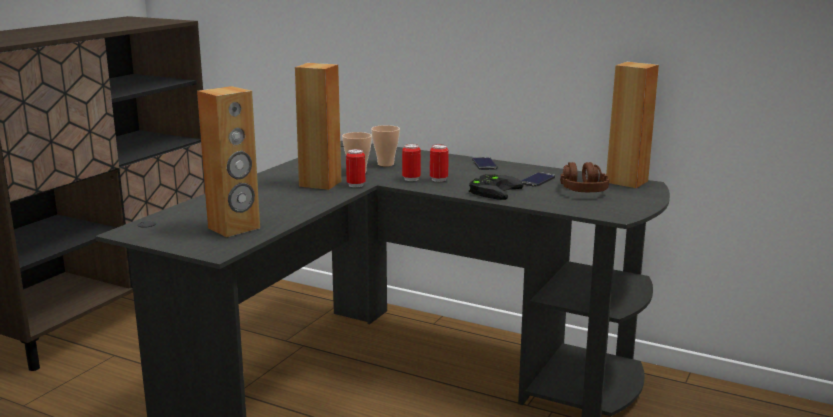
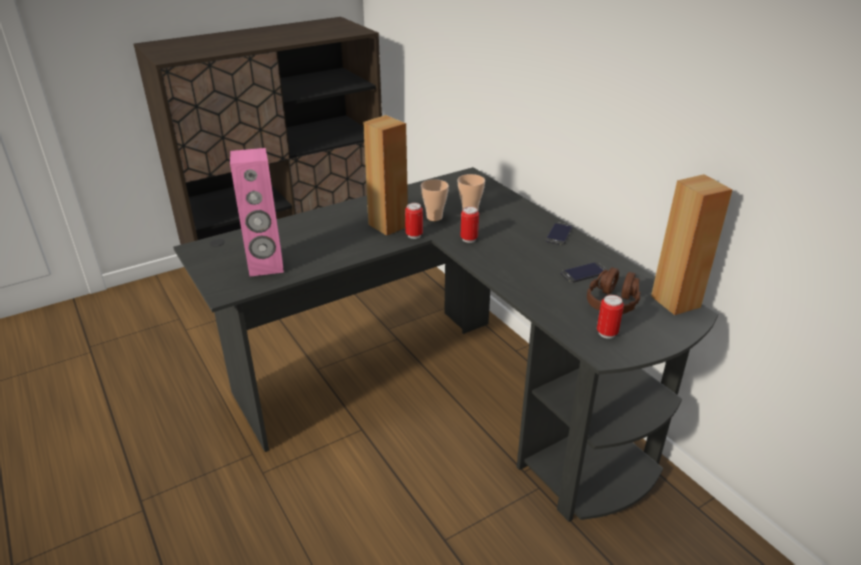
camera: 30 degrees right, 15 degrees up
brown speaker [197,86,260,237] -> pink speaker [230,148,284,277]
can [430,144,449,182] -> can moved to [597,295,624,339]
black game controller [469,174,523,200] -> none

